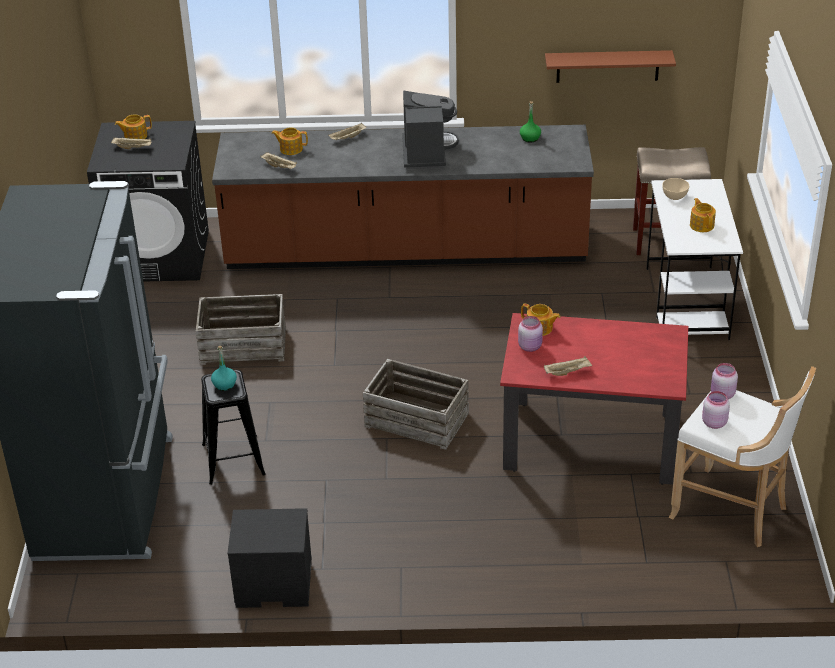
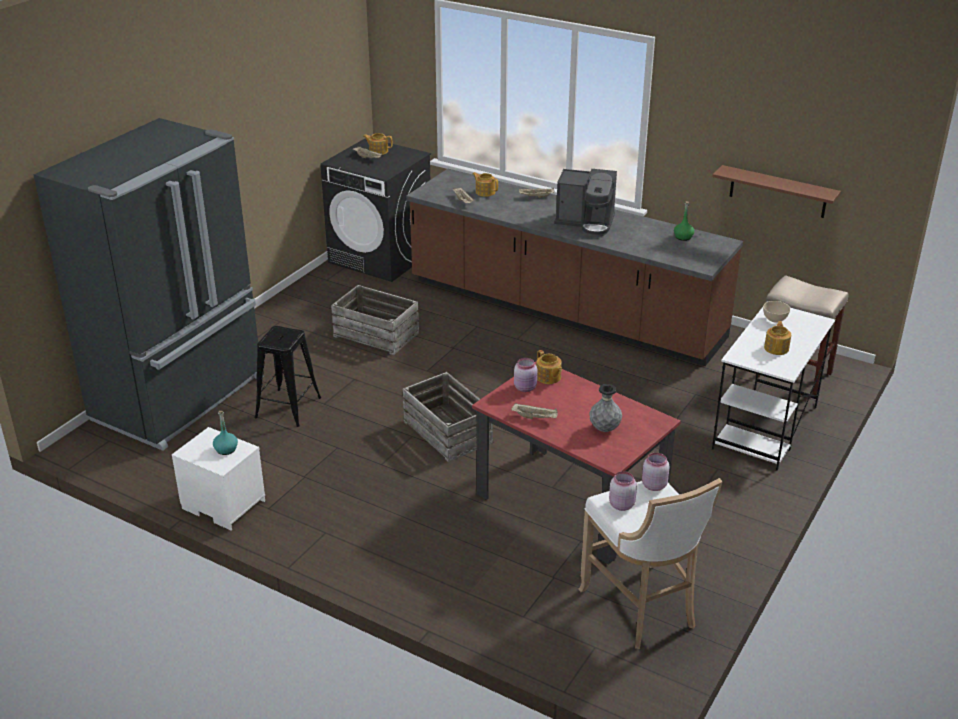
camera: 30 degrees right, 5 degrees down
turquoise bottle [211,346,237,391] -> turquoise bottle moved to [213,411,238,455]
black nightstand [227,508,312,608] -> white nightstand [172,427,265,530]
coffee machine [402,91,459,169] -> coffee machine turned 75 degrees clockwise [554,169,617,237]
none -> grey vase [589,384,622,432]

